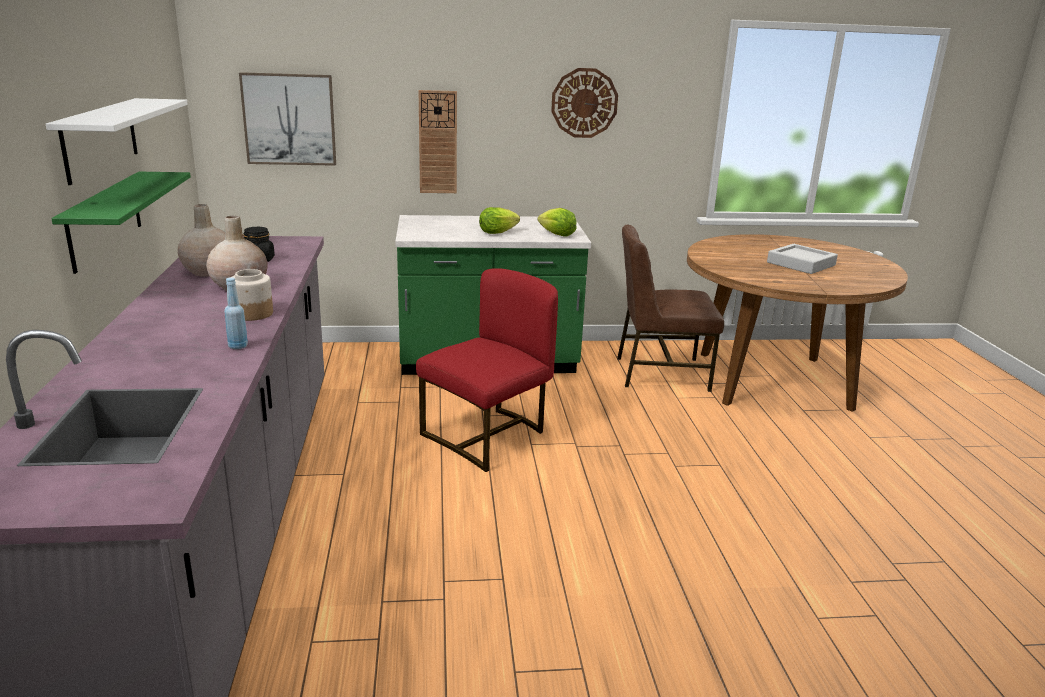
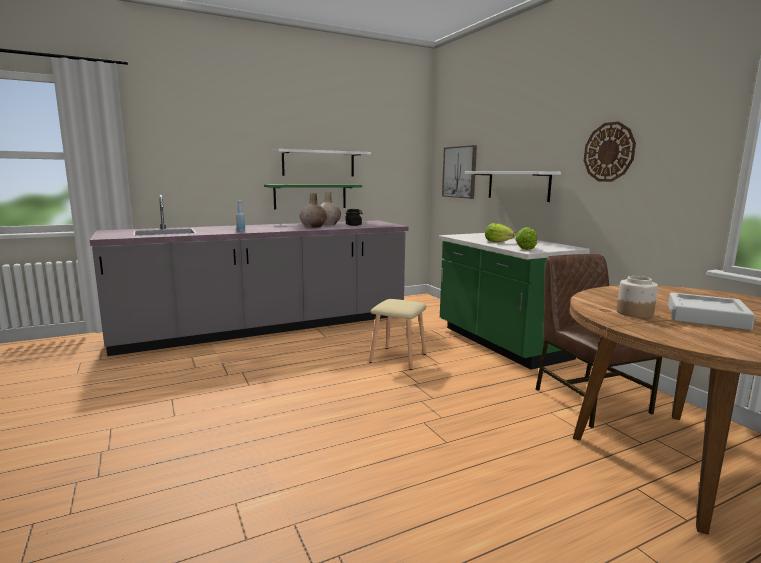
camera: 70 degrees right, 10 degrees down
jar [232,269,273,321] -> jar moved to [617,276,658,318]
red chair [416,268,558,472] -> beige stool [369,299,427,370]
wall clock [419,90,457,193] -> white shelf [465,171,561,202]

